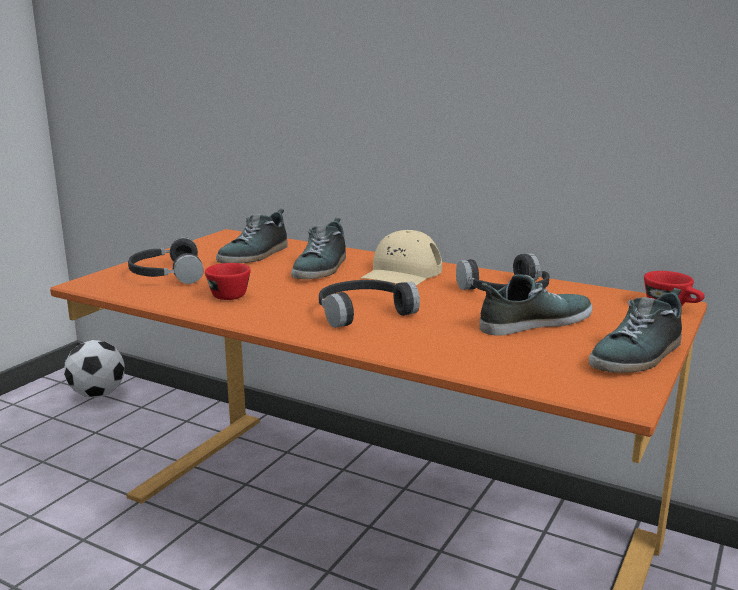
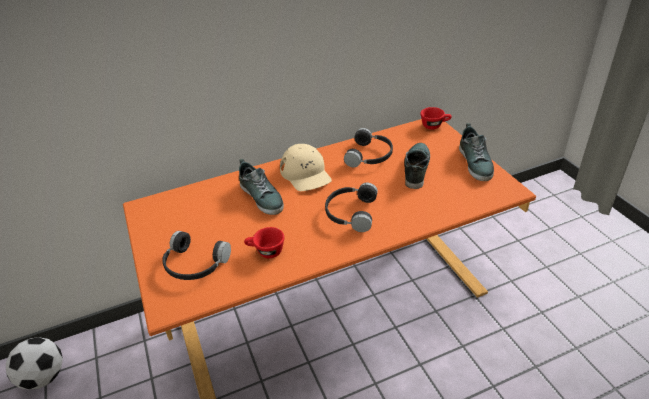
camera: 50 degrees left, 20 degrees up
shoe [216,209,288,263] -> none

